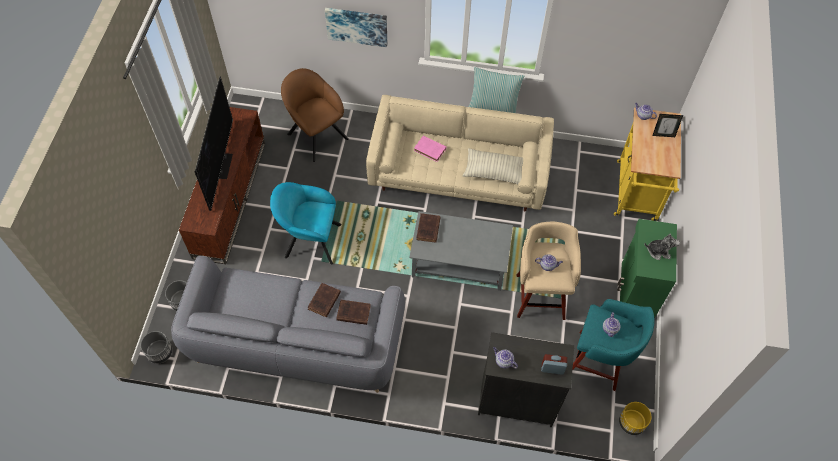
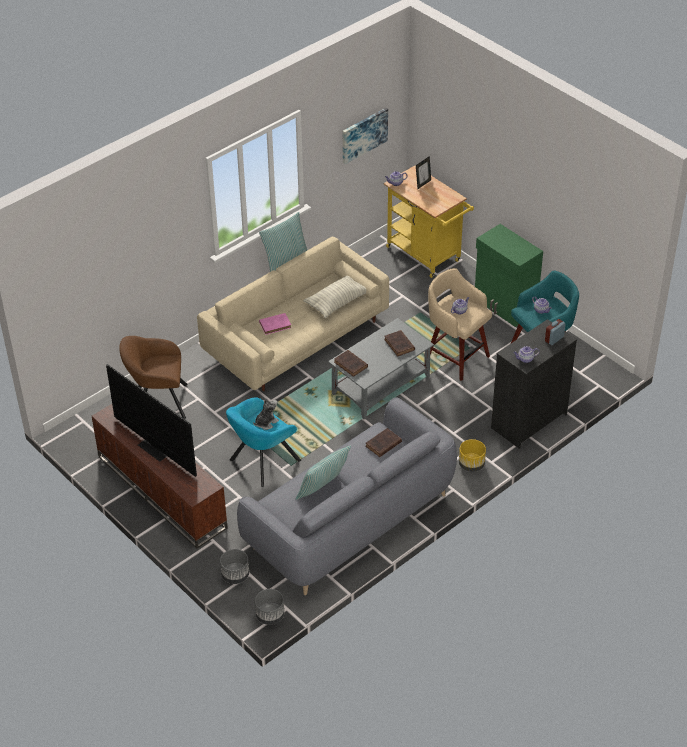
camera: 50 degrees left, 15 degrees down
brown book [307,283,341,317] -> brown book moved to [384,330,415,357]
picture [325,8,388,47] -> picture moved to [343,108,388,164]
yellow planter [619,402,651,435] -> yellow planter moved to [459,439,486,472]
plush toy [644,234,680,260] -> plush toy moved to [253,398,279,430]
none -> pillow [296,446,351,500]

